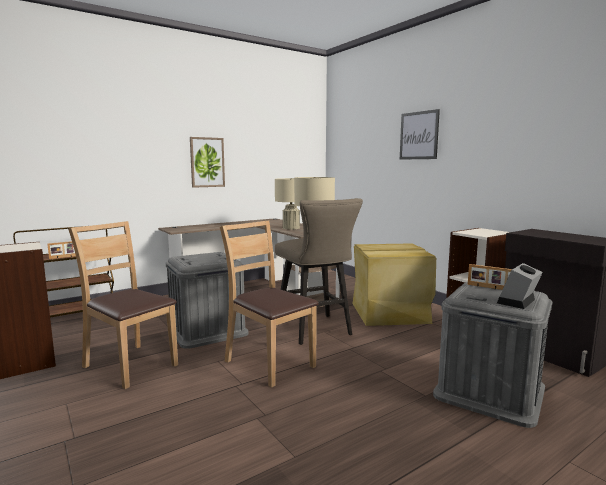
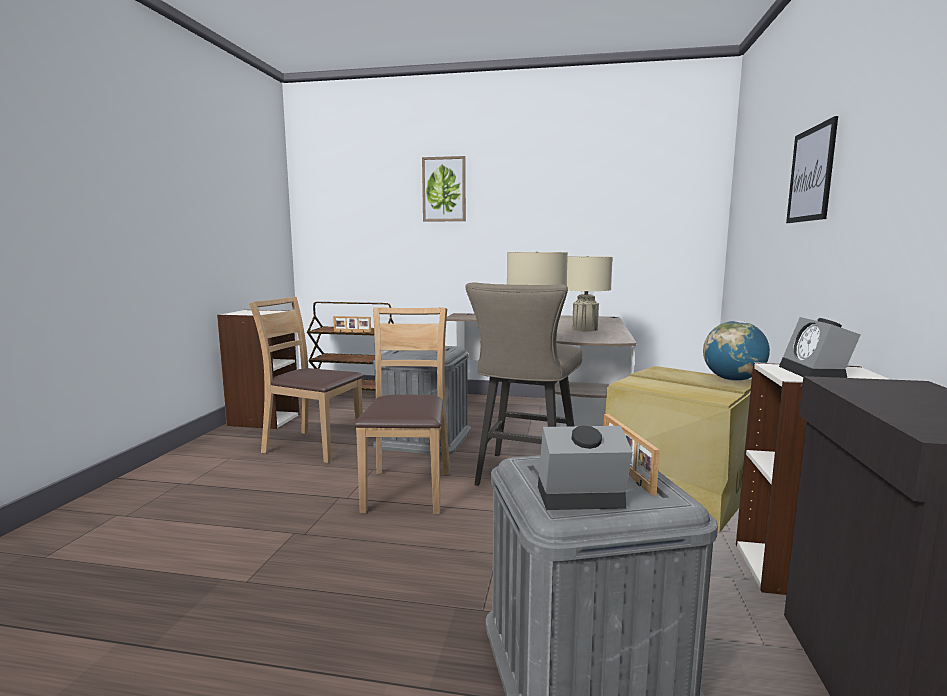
camera: 45 degrees right, 0 degrees up
brown chair [68,221,178,389] -> brown chair turned 60 degrees counterclockwise [249,297,364,463]
picture [190,137,225,188] -> picture moved to [422,156,466,222]
none -> globe [703,321,770,381]
none -> alarm clock [779,317,861,378]

